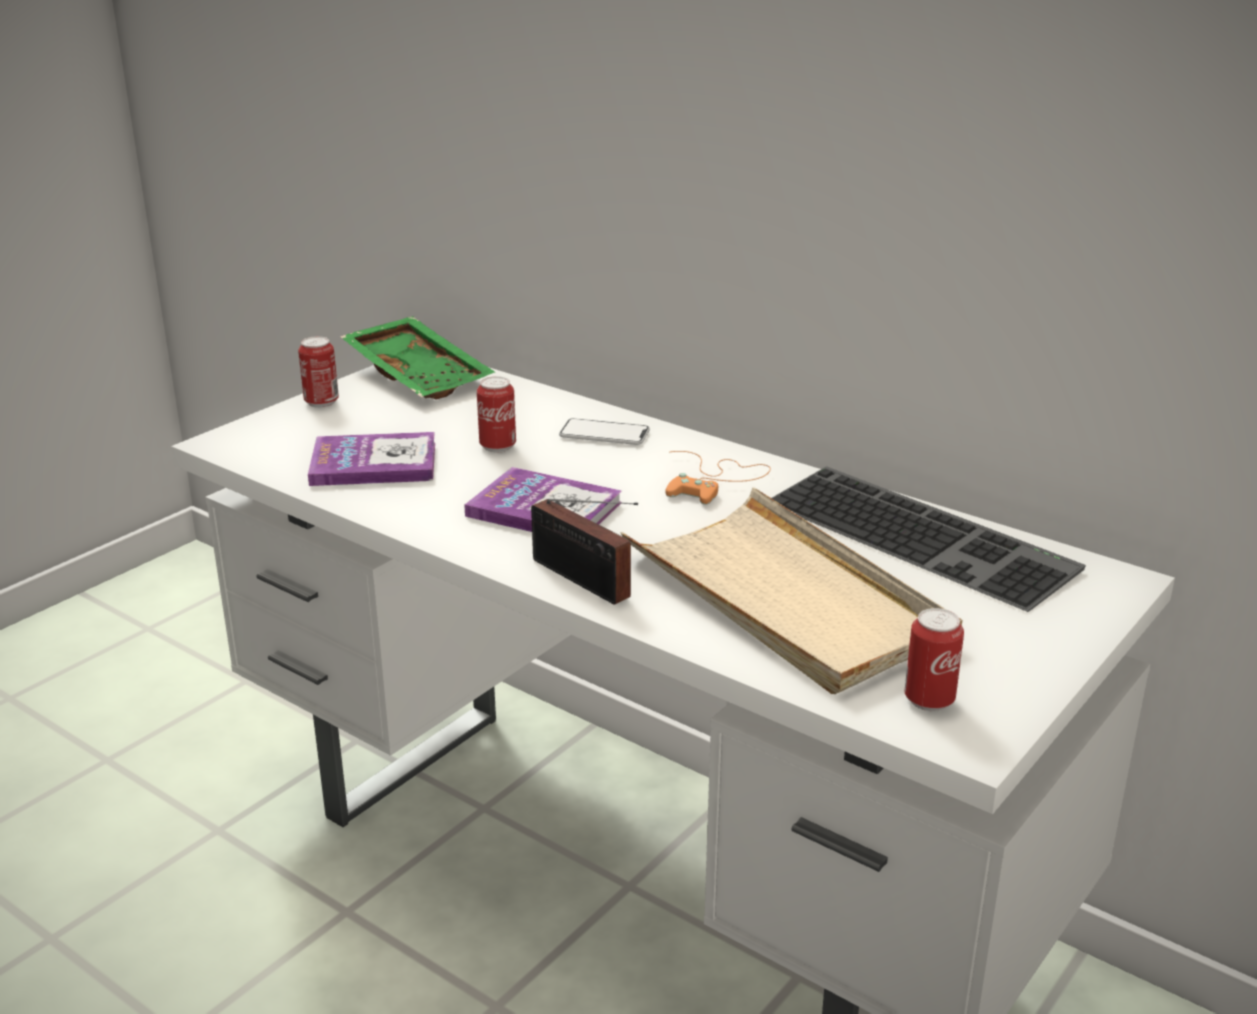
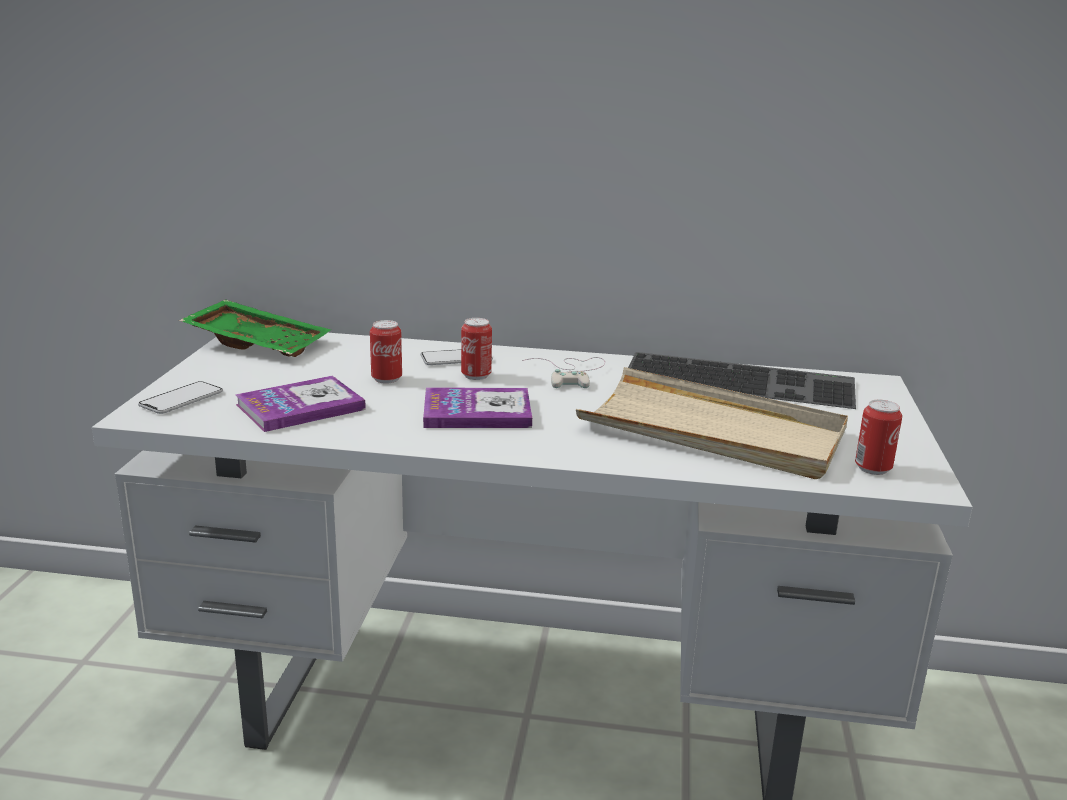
camera: 30 degrees left, 5 degrees down
can [298,336,339,408] -> can moved to [461,318,492,380]
radio [531,499,638,605] -> none
orange game controller [665,451,771,505] -> white game controller [522,357,605,388]
none -> phone [138,381,223,414]

